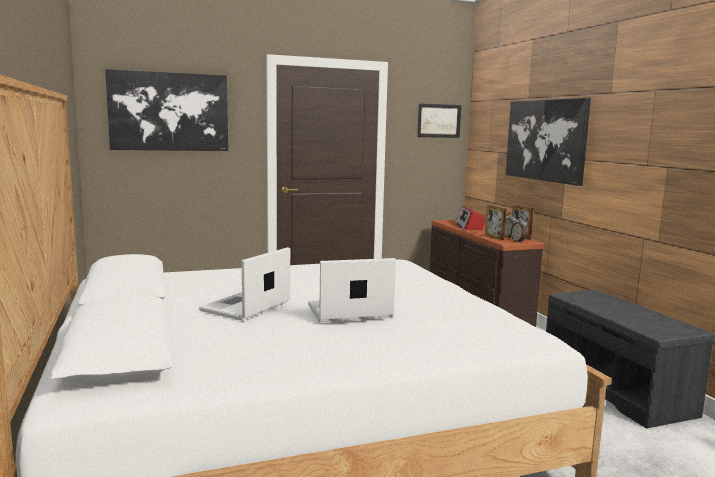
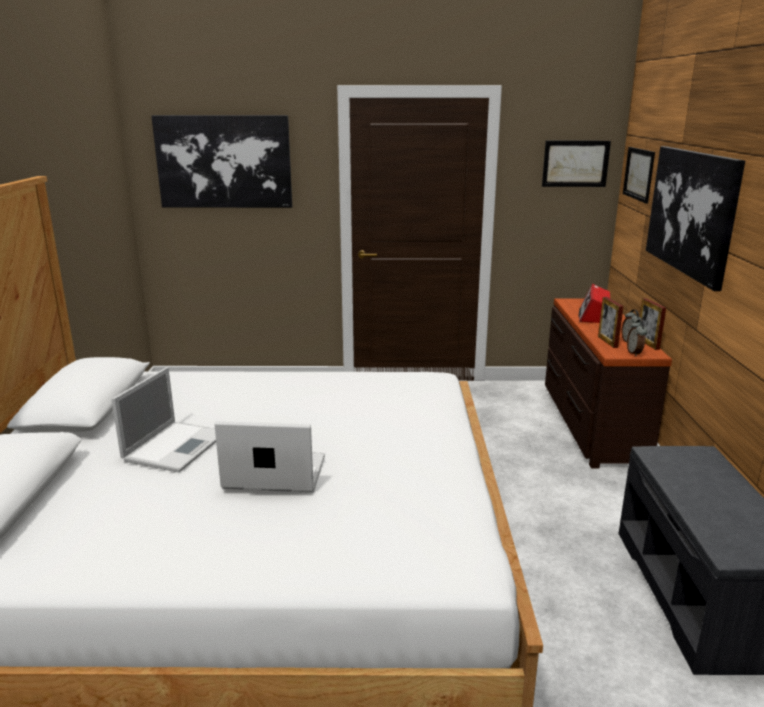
camera: 20 degrees right, 10 degrees up
laptop [199,247,290,321] -> laptop turned 150 degrees clockwise [111,367,216,473]
none -> picture [623,147,655,204]

